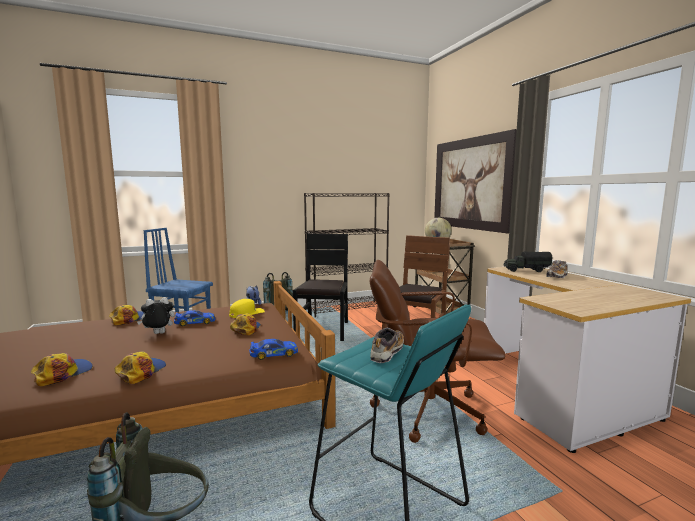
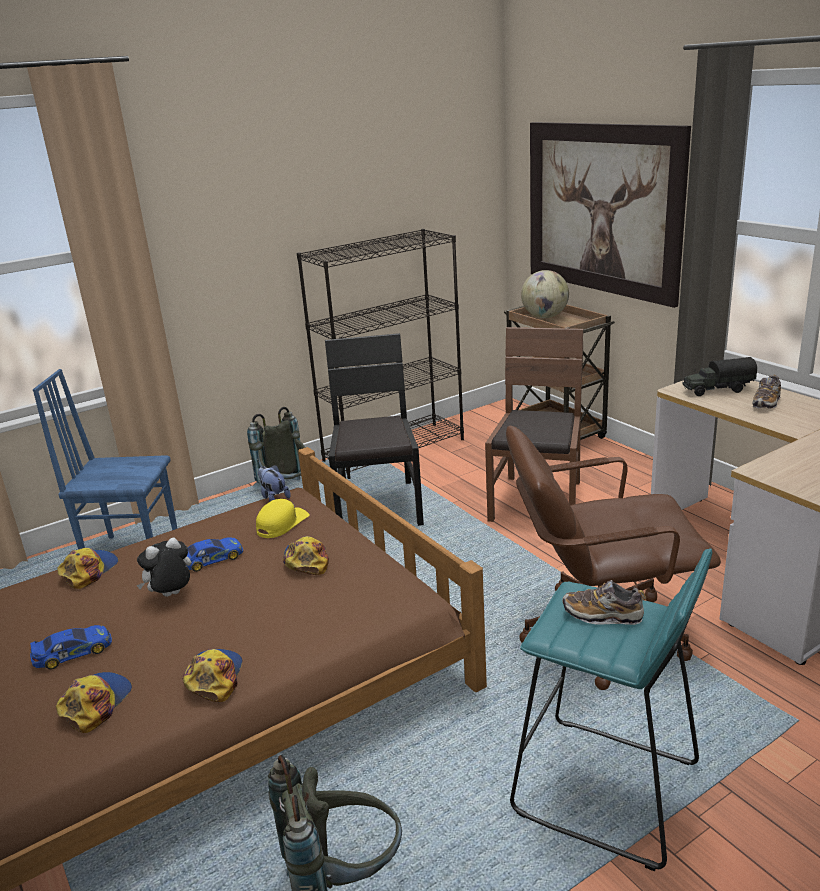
camera: 10 degrees left, 15 degrees up
toy car [249,339,298,360] -> toy car moved to [30,625,112,670]
shoe [370,328,404,363] -> shoe turned 90 degrees counterclockwise [562,580,646,625]

